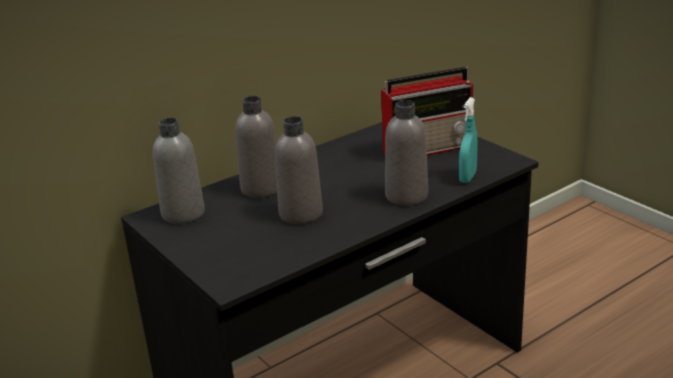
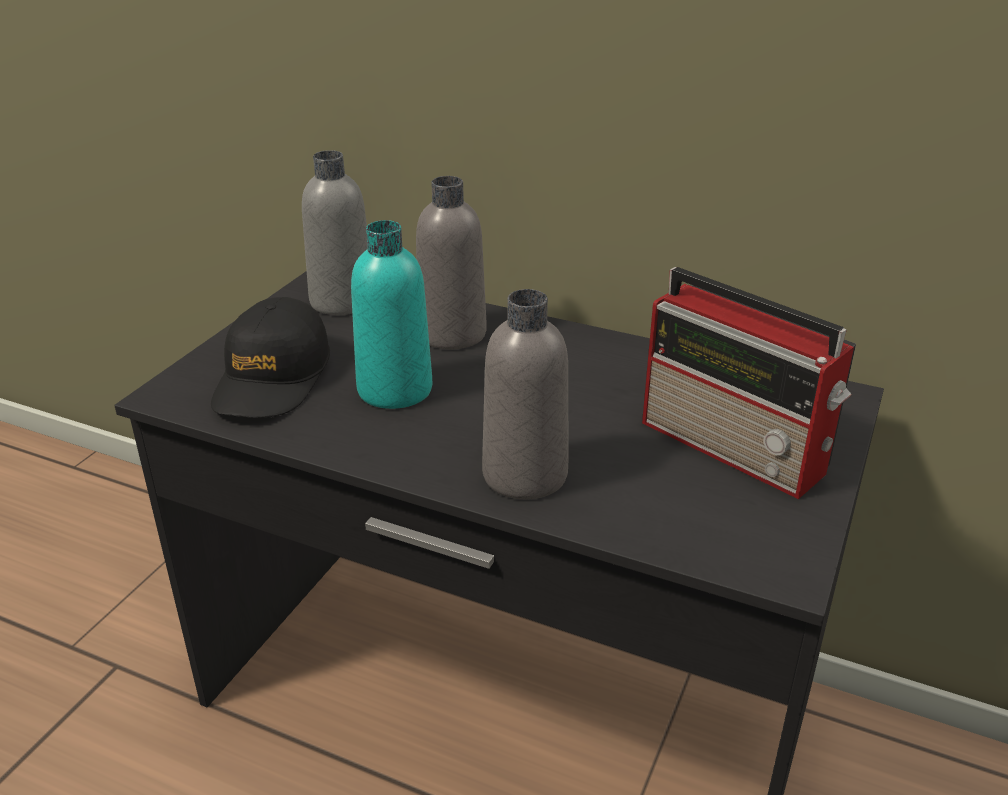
camera: 60 degrees right, 5 degrees up
grey bottle [275,116,323,224] -> turquoise bottle [351,220,433,409]
turquoise spray bottle [459,97,478,183] -> none
none -> black cap [211,297,330,418]

